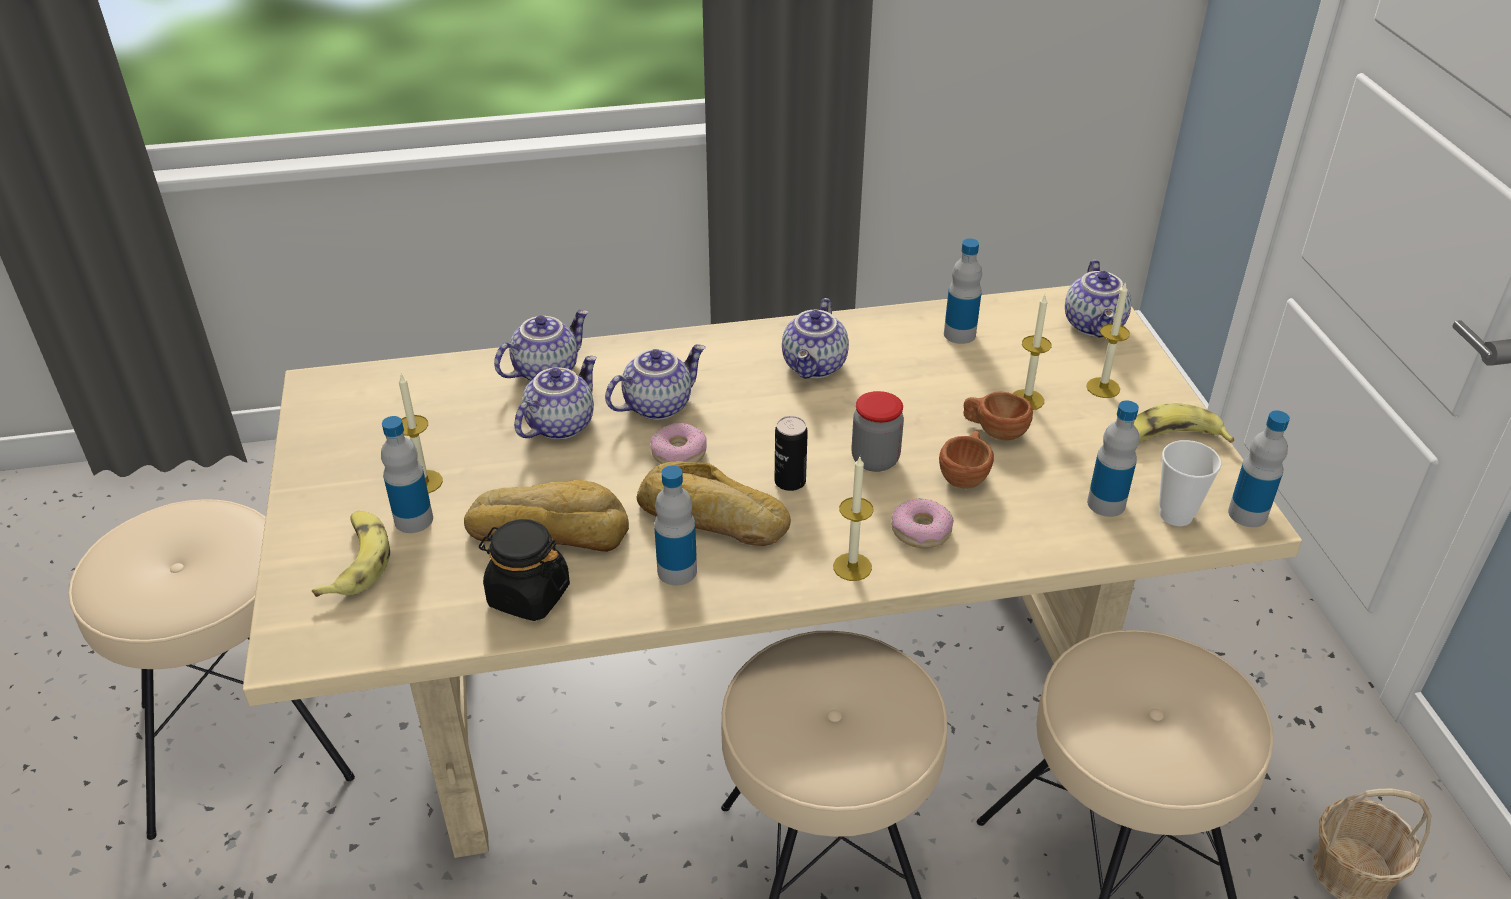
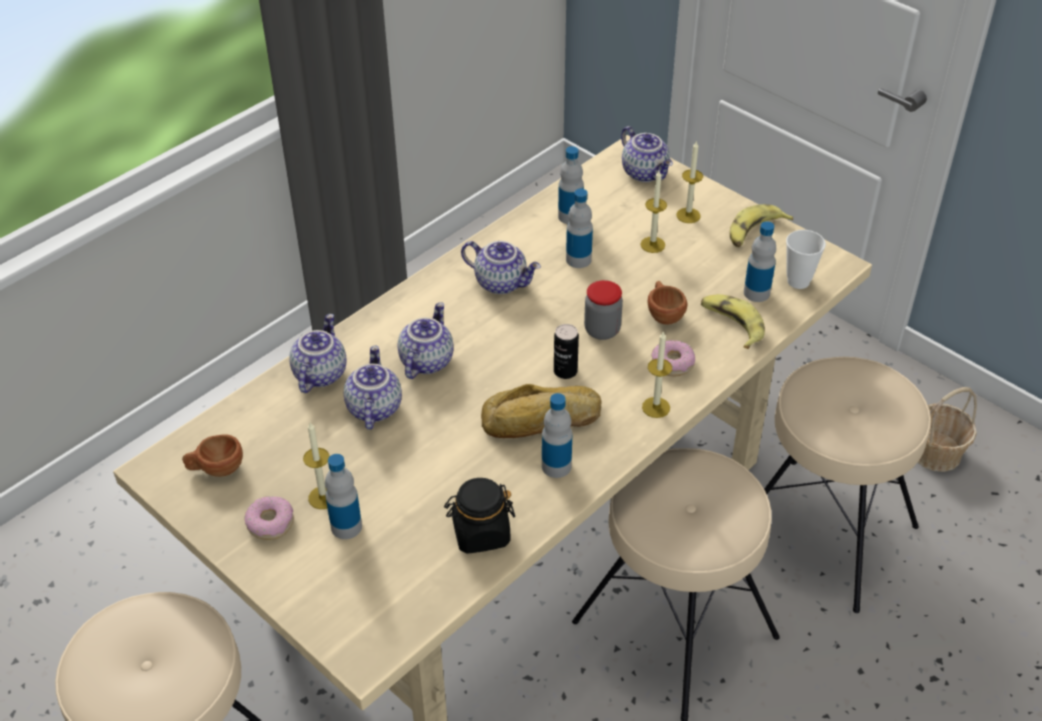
camera: 35 degrees left, 5 degrees up
banana [312,511,390,597] -> banana moved to [701,294,765,349]
bread [464,480,629,552] -> none
donut [650,423,707,464] -> donut moved to [245,496,294,540]
teapot [782,298,849,379] -> teapot turned 45 degrees counterclockwise [461,241,541,294]
brown cup [963,391,1033,441] -> brown cup moved to [182,434,243,477]
bottle [1228,410,1290,527] -> bottle moved to [566,189,593,268]

